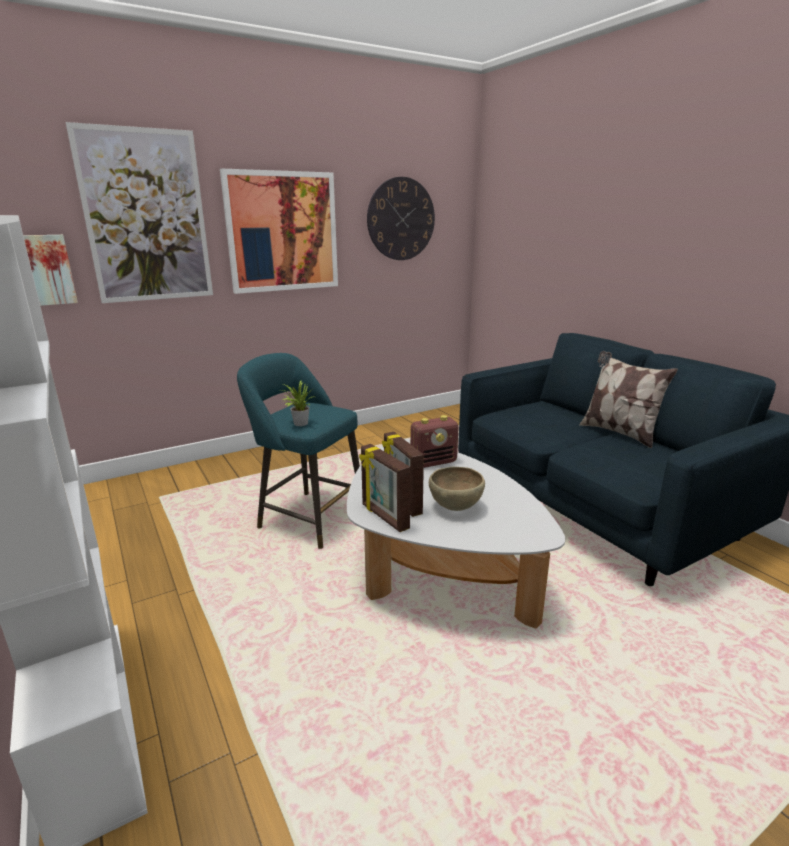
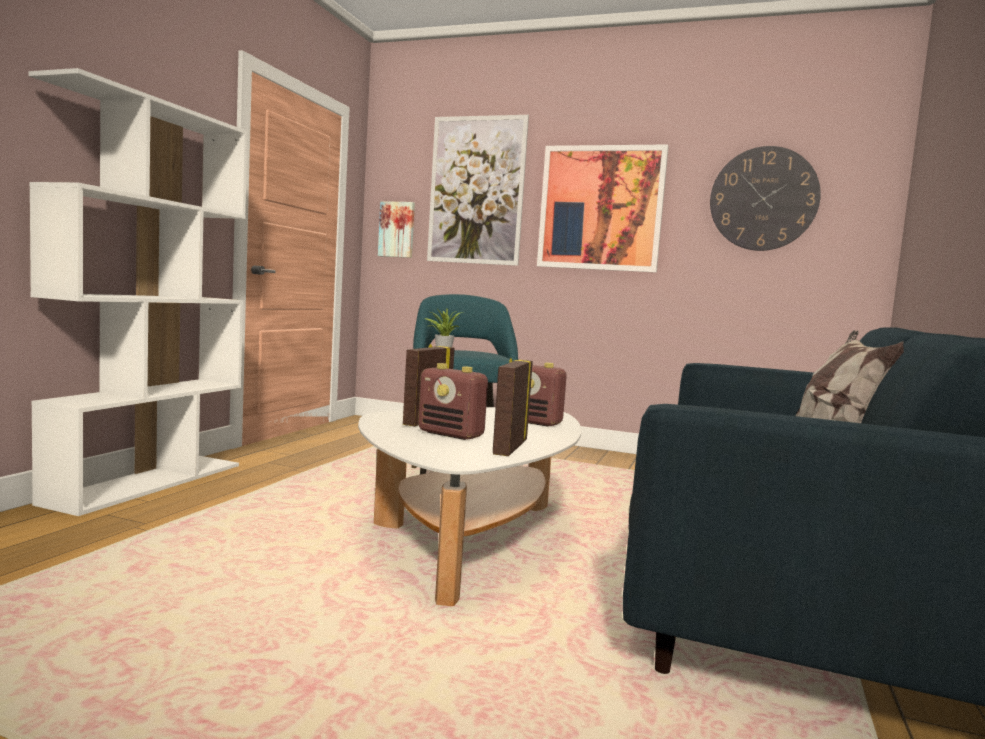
camera: 50 degrees right, 15 degrees down
picture frame [359,444,410,532] -> picture frame moved to [493,358,533,456]
brown bowl [429,467,485,511] -> radio [418,363,488,440]

